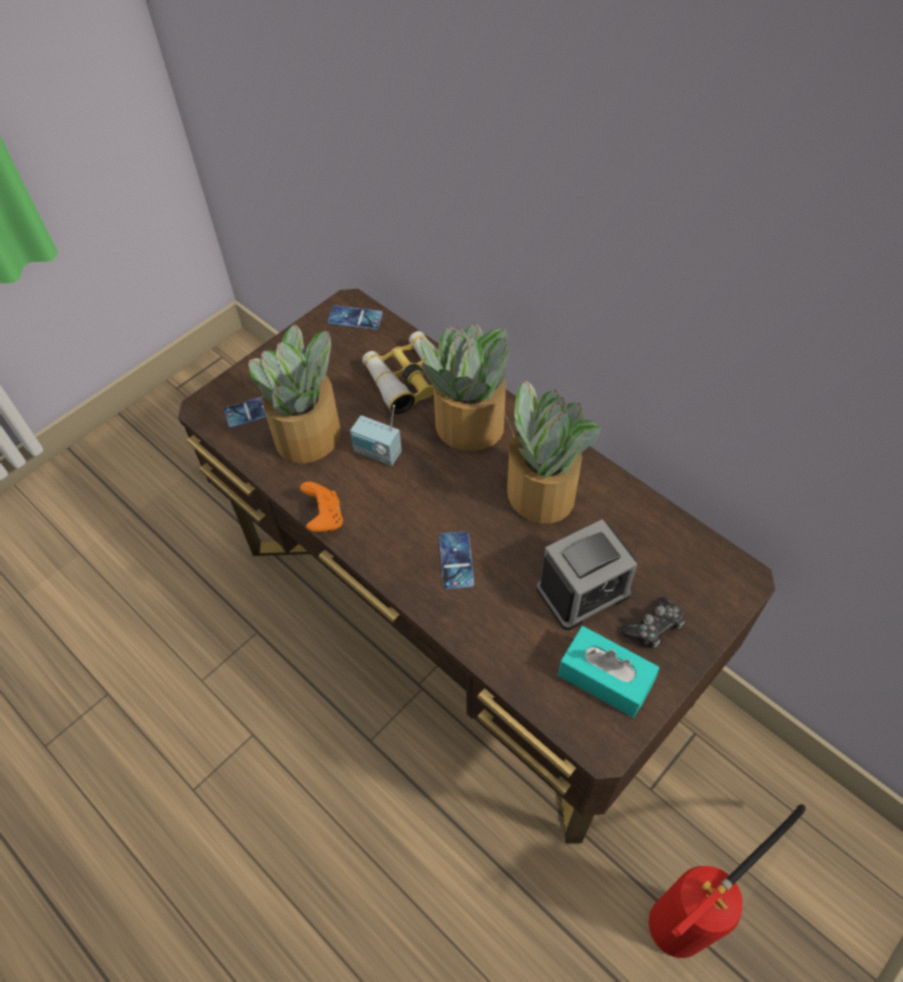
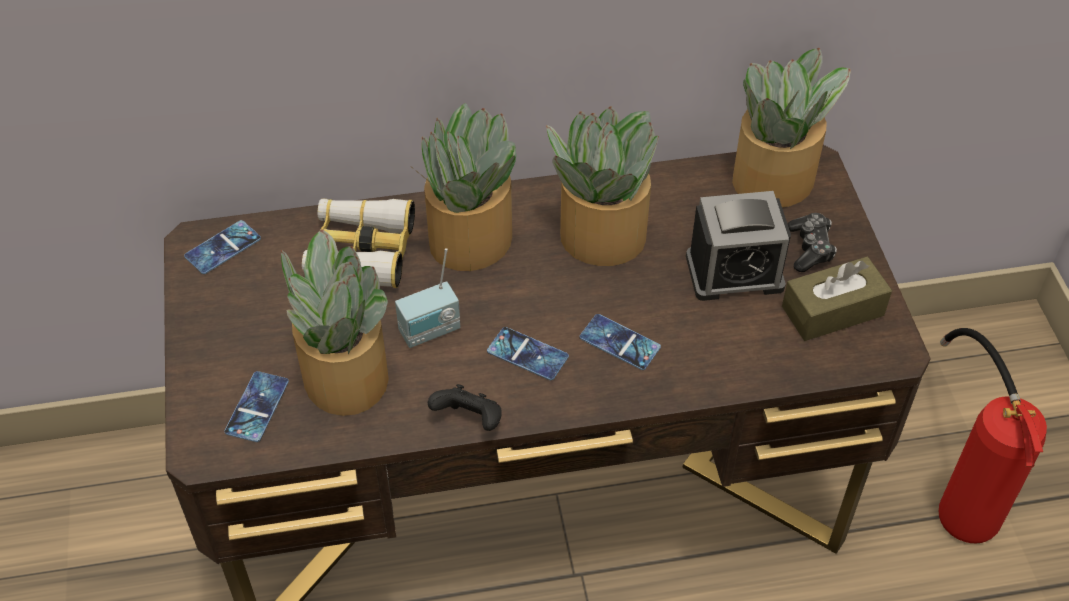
camera: 55 degrees left, 5 degrees down
orange game controller [300,482,343,532] -> black game controller [428,384,502,431]
alarm clock [536,519,637,630] -> alarm clock turned 75 degrees clockwise [686,191,791,301]
turquoise tissue box [558,626,659,718] -> brown tissue box [782,257,892,341]
none -> phone [487,327,569,380]
none -> potted plant [732,48,851,208]

